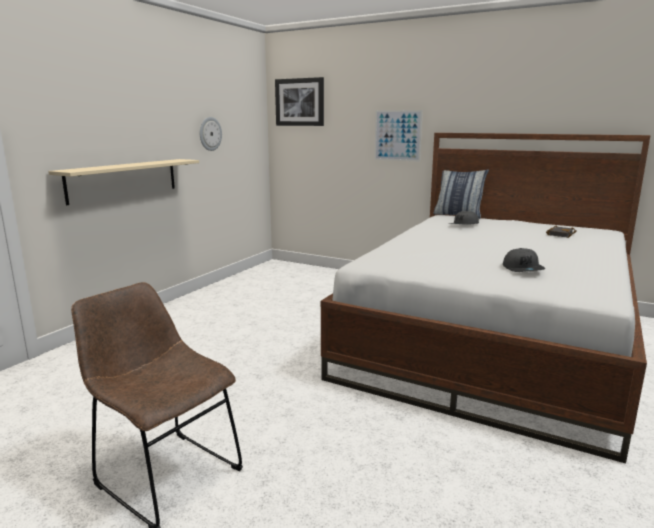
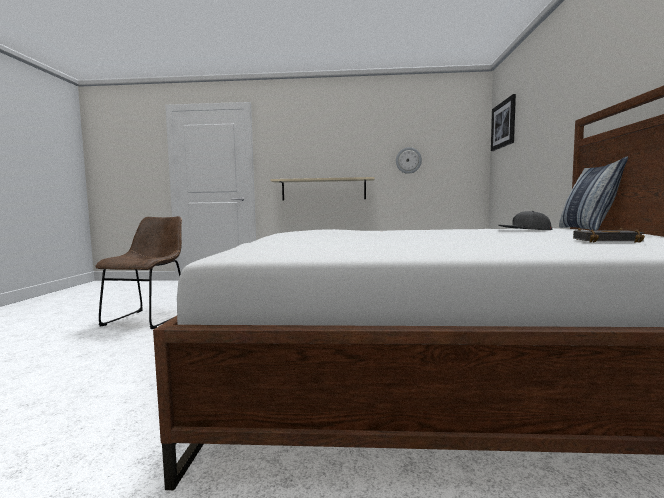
camera: 65 degrees right, 10 degrees down
picture [374,110,423,162] -> none
grey cap [503,248,545,272] -> none

